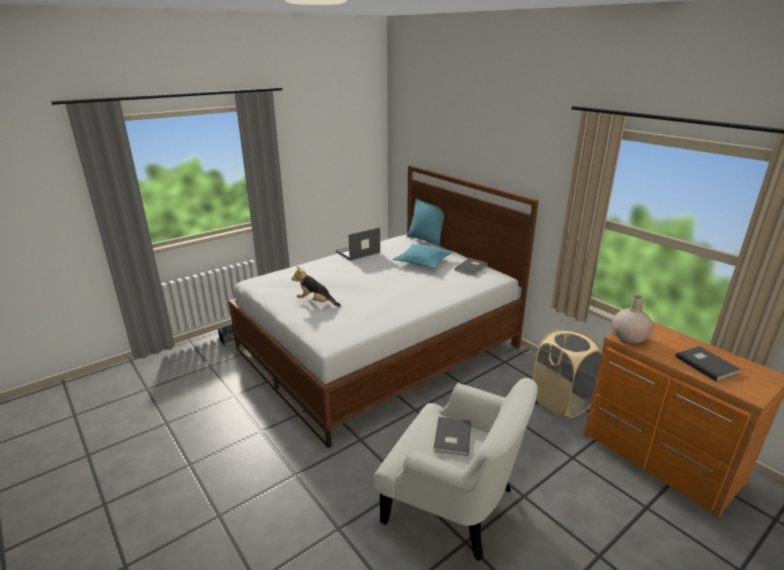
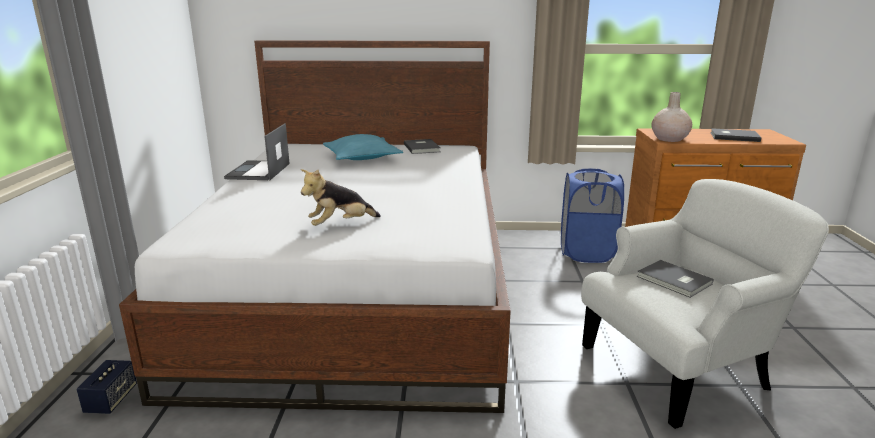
camera: 50 degrees left, 5 degrees down
turquoise pillow [407,199,444,247] -> none
beige laundry basket [532,329,602,418] -> blue laundry basket [561,169,624,263]

